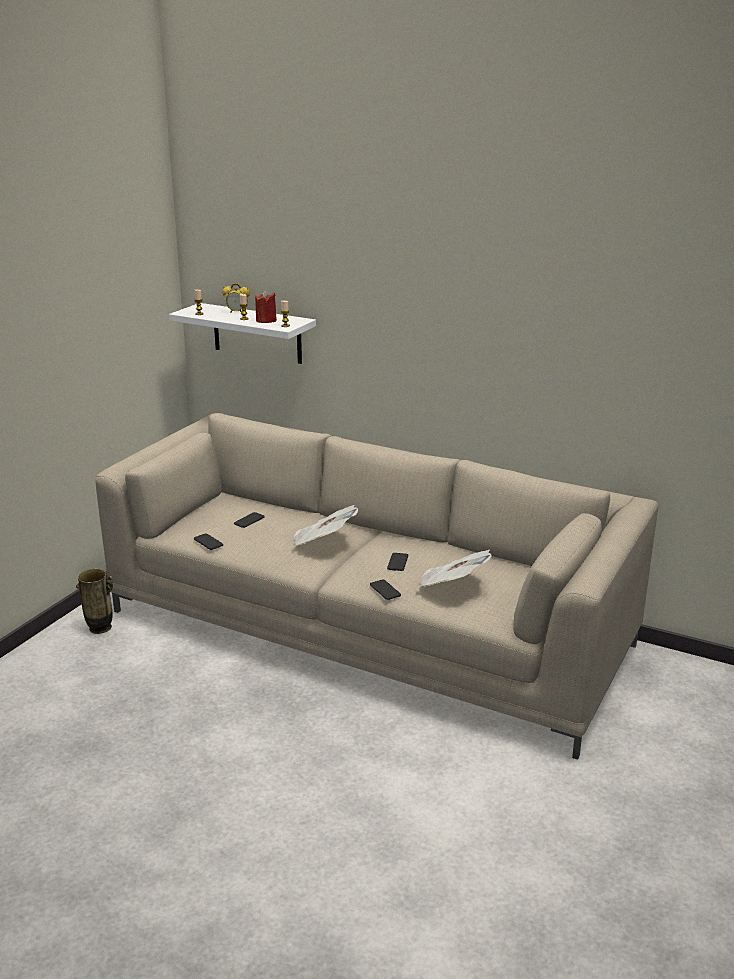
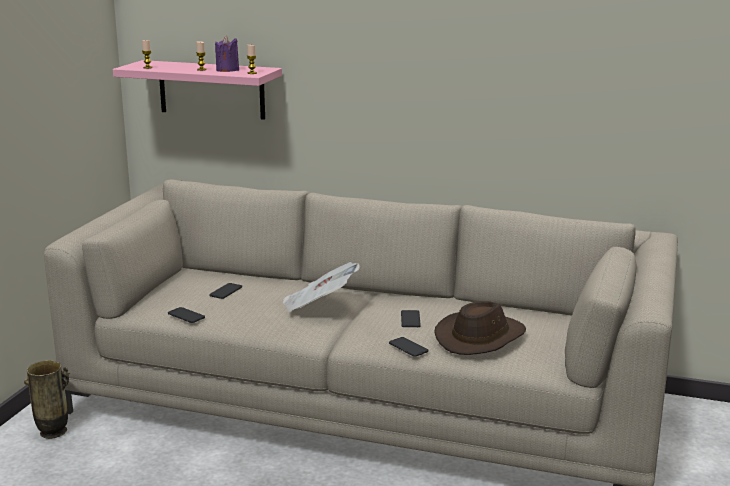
camera: 10 degrees left, 5 degrees down
white shelf [169,303,316,364] -> pink shelf [113,60,282,120]
alarm clock [222,284,250,313] -> none
red candle [255,291,277,323] -> purple candle [215,36,239,72]
newspaper [417,550,492,588] -> brown hat [434,301,526,355]

